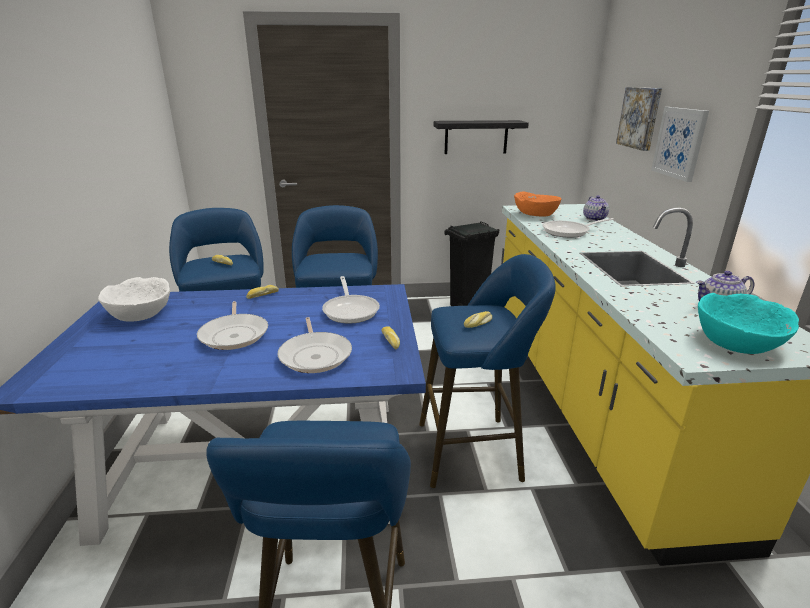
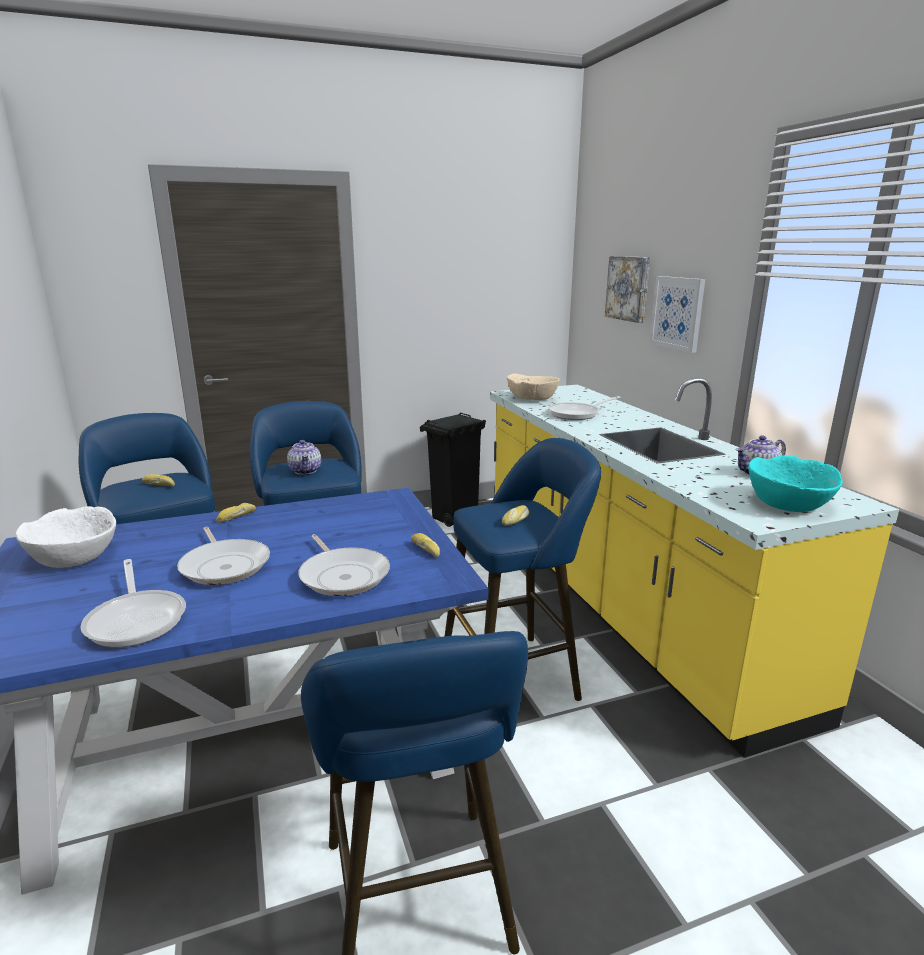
camera: 15 degrees left, 5 degrees down
frying pan [322,276,380,324] -> frying pan moved to [80,559,186,647]
black shelf [434,120,529,154] -> none
orange bowl [514,192,561,216] -> beige bowl [507,374,560,400]
teapot [583,195,609,221] -> teapot moved to [287,440,321,475]

